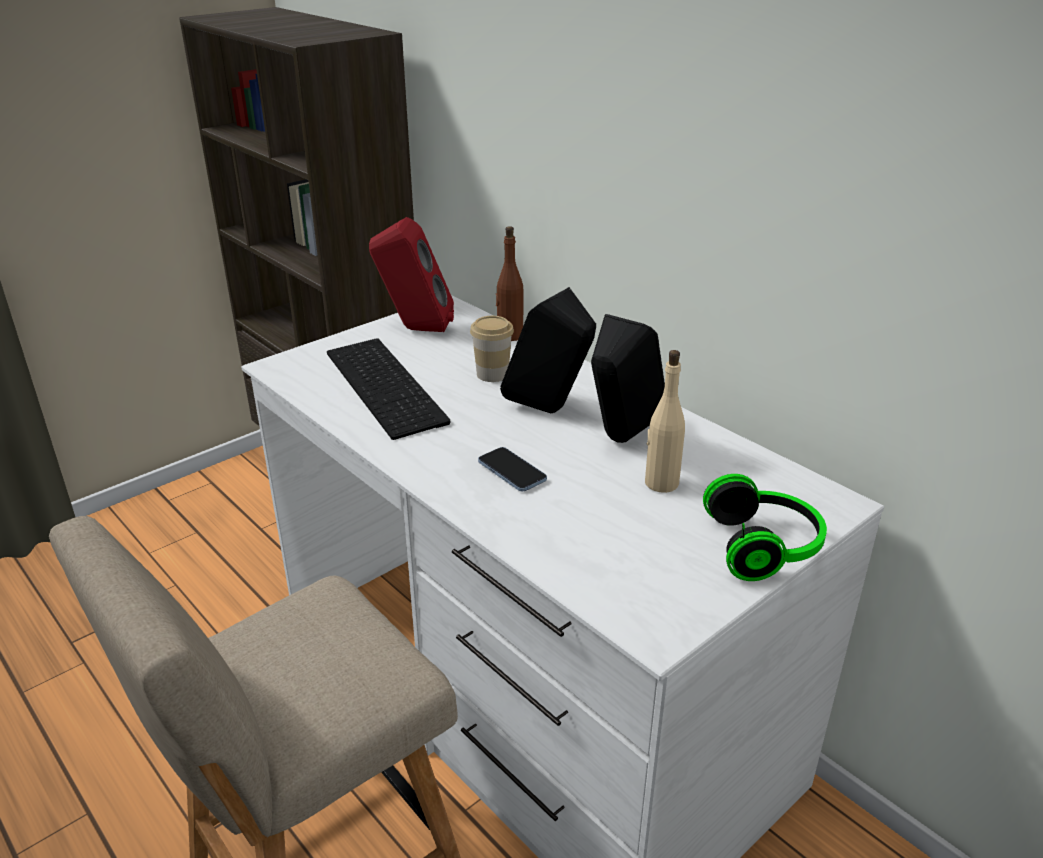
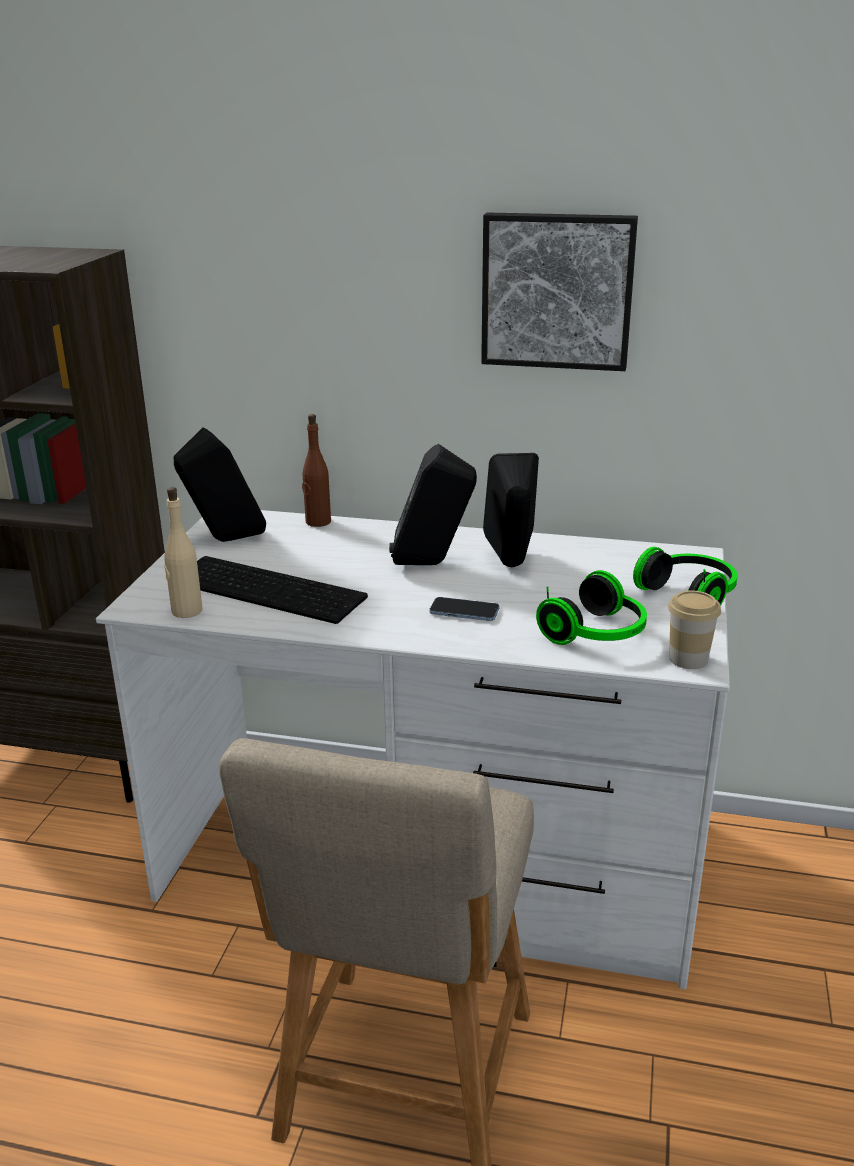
camera: 35 degrees left, 5 degrees down
red speaker [369,217,454,332] -> black speaker [174,427,266,542]
cup [470,316,514,382] -> cup moved to [668,591,721,669]
beige bottle [645,350,685,493] -> beige bottle moved to [164,487,202,618]
none -> picture [481,212,638,371]
none -> headphones [536,570,647,645]

